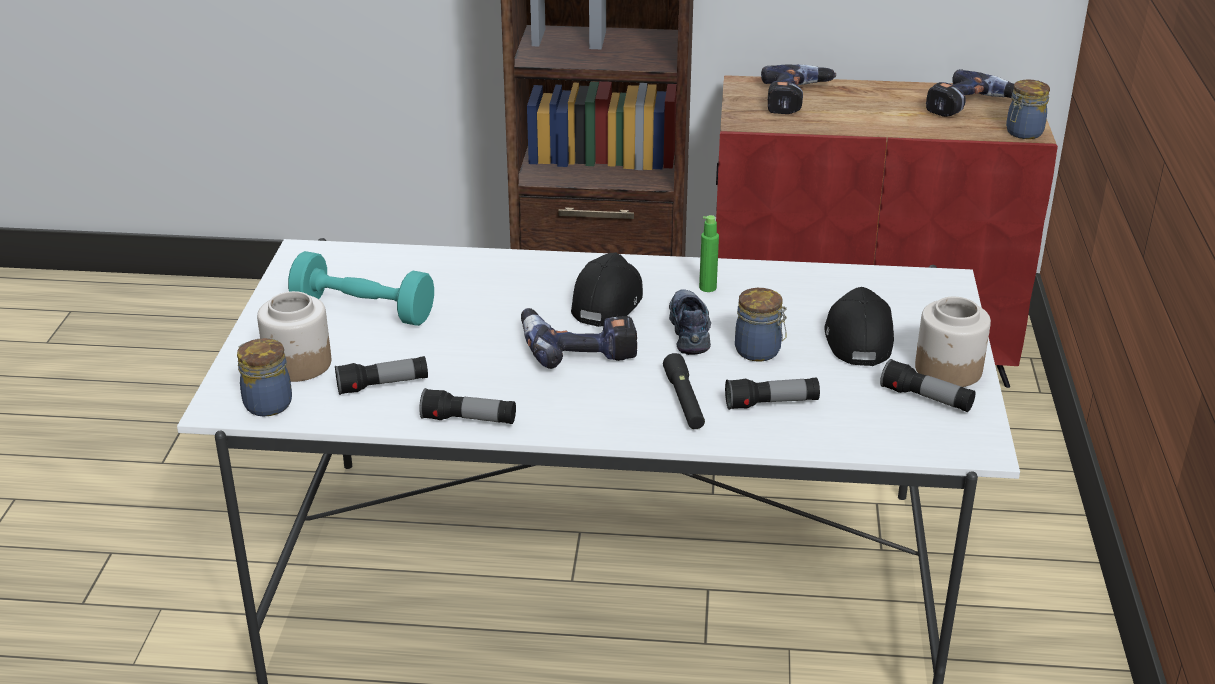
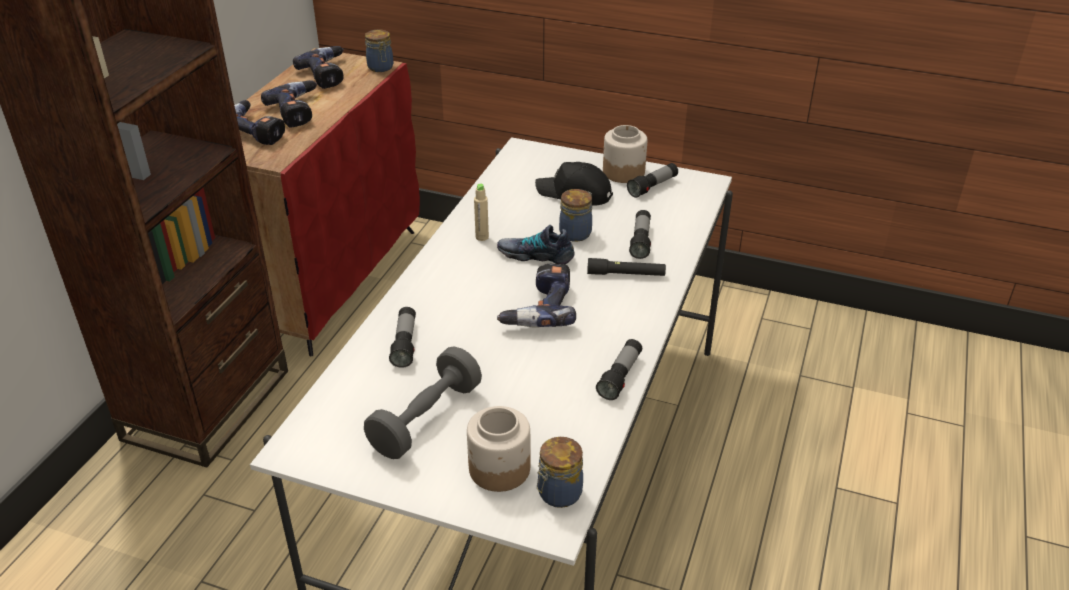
camera: 75 degrees left, 5 degrees up
turquoise dumbbell [288,251,434,326] -> grey dumbbell [364,346,482,459]
flashlight [335,356,428,395] -> flashlight moved to [389,307,416,368]
black cap [571,252,643,327] -> none
green bottle [699,215,719,292] -> beige bottle [474,184,489,241]
none -> power drill [261,80,317,128]

